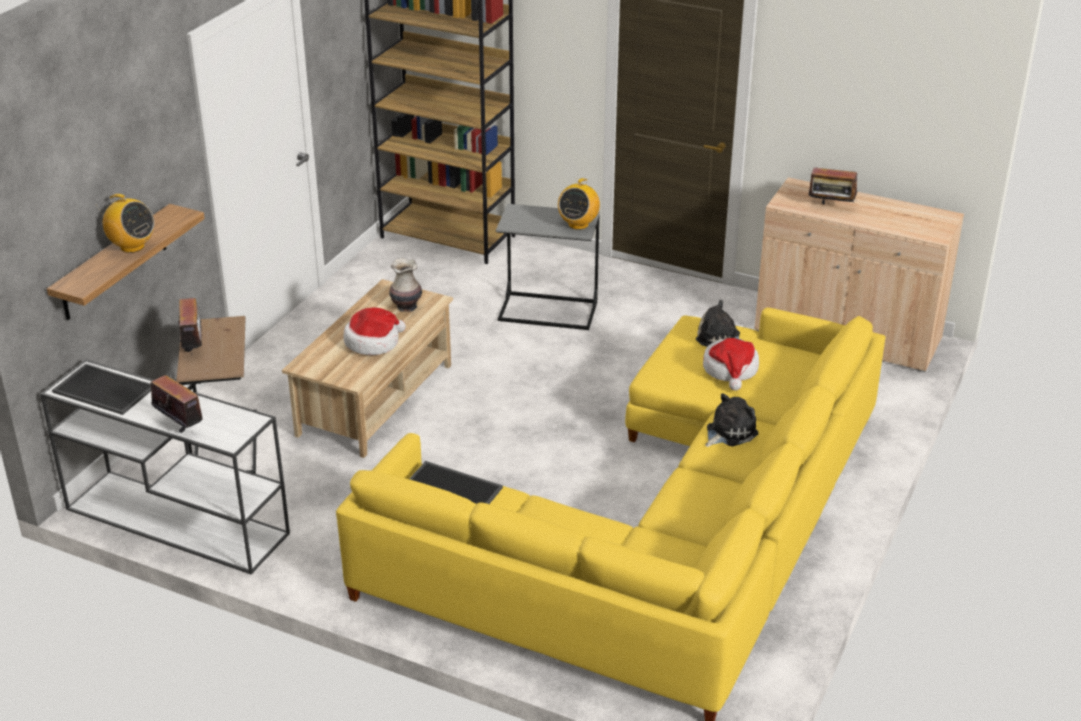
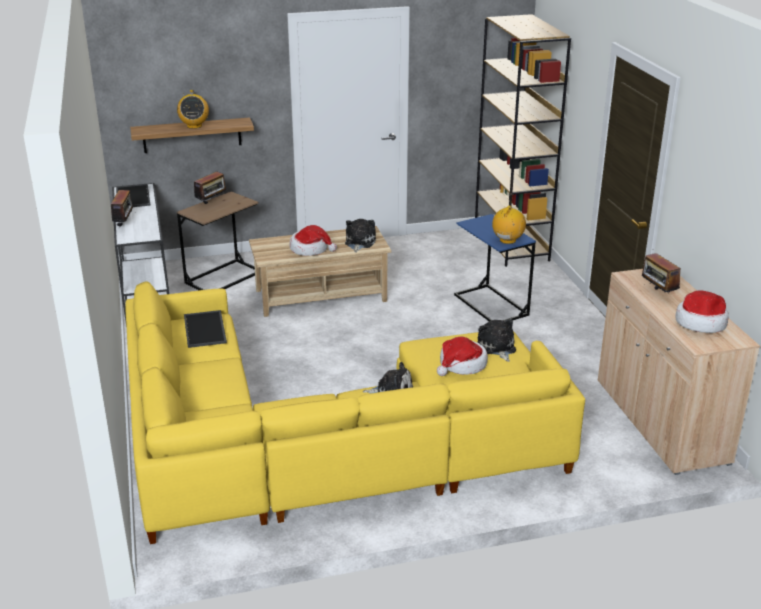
camera: 50 degrees right, 5 degrees down
vase [389,258,422,312] -> plush toy [345,219,376,253]
grey side table [496,204,600,330] -> blue side table [454,214,536,321]
radio [558,178,600,230] -> radio turned 135 degrees clockwise [492,205,526,244]
none -> hat [675,290,729,333]

